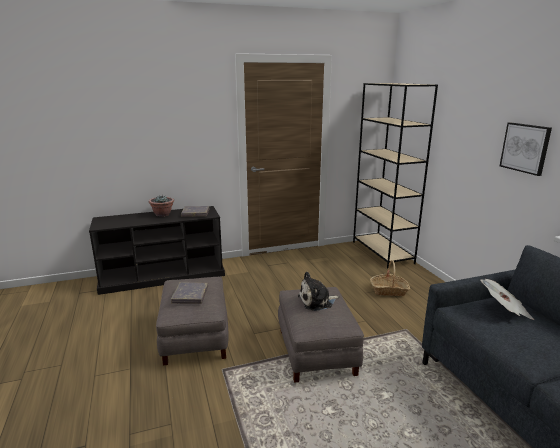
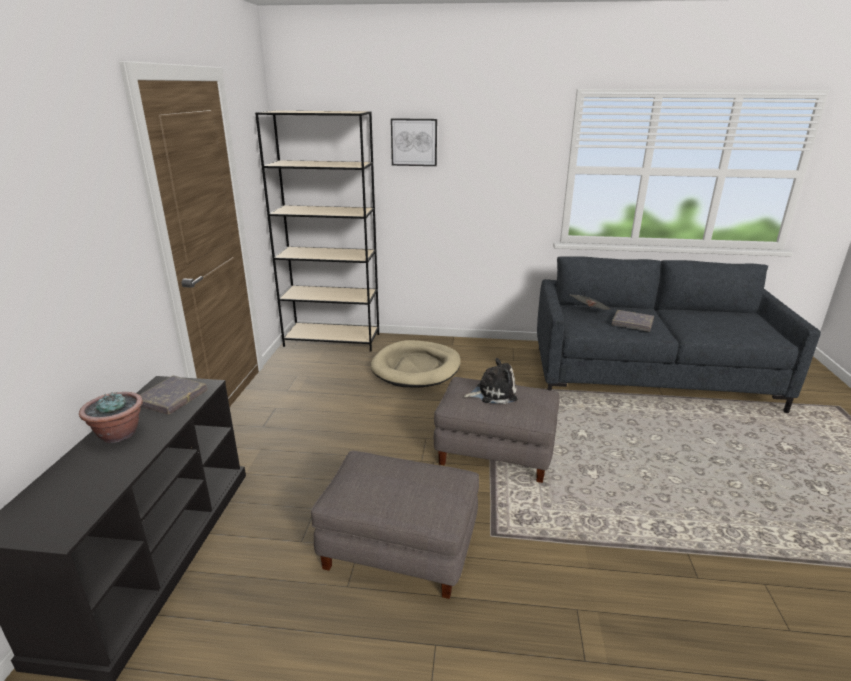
camera: 65 degrees left, 5 degrees up
grey book [171,282,208,304] -> grey book moved to [612,310,654,332]
plush toy [298,272,340,311] -> plush toy turned 105 degrees counterclockwise [463,358,517,404]
basket [370,260,410,296] -> beige dog bed [371,340,461,387]
picture [500,122,552,176] -> picture moved to [391,118,437,166]

